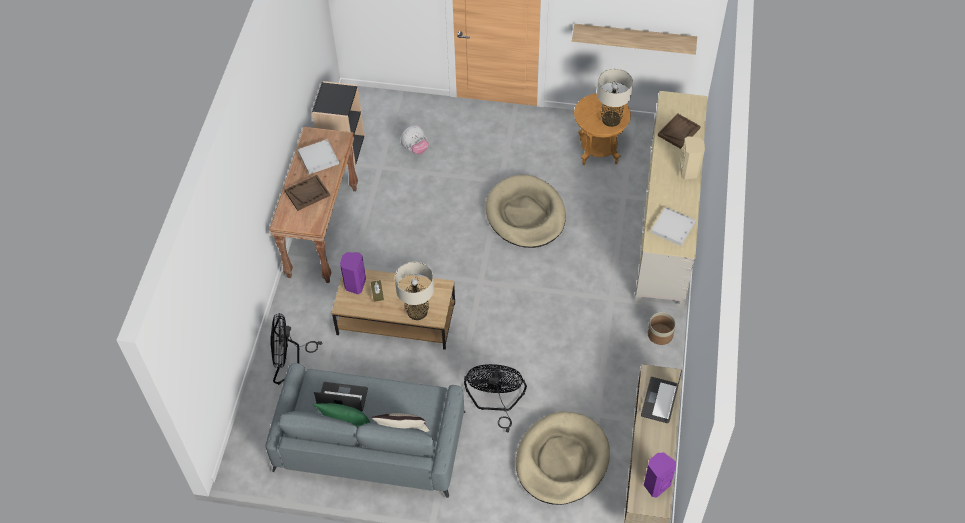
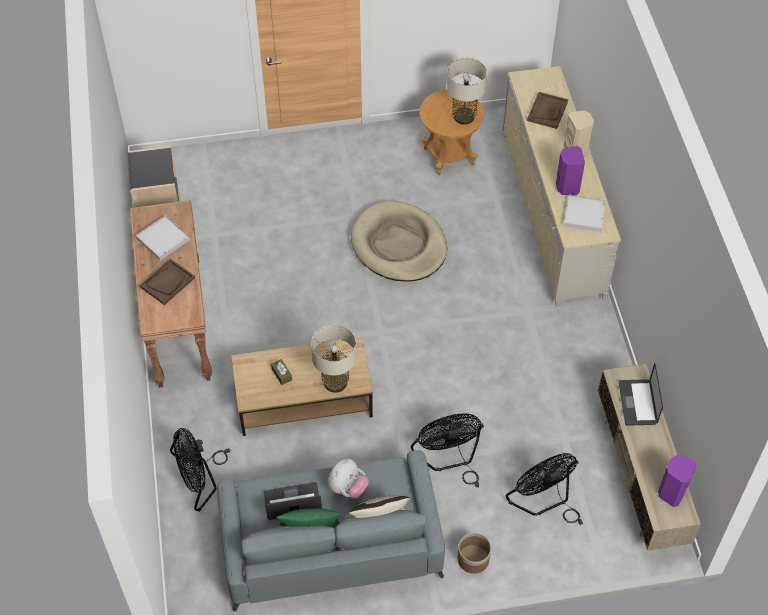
camera: 20 degrees left, 0 degrees up
purple speaker [340,252,366,294] -> purple speaker moved to [556,146,585,195]
plush toy [401,125,429,154] -> plush toy moved to [328,459,369,499]
beige dog bed [516,411,610,505] -> black fan [506,453,583,525]
shelf [572,24,697,55] -> none
planter [648,312,676,345] -> planter moved to [457,533,491,574]

